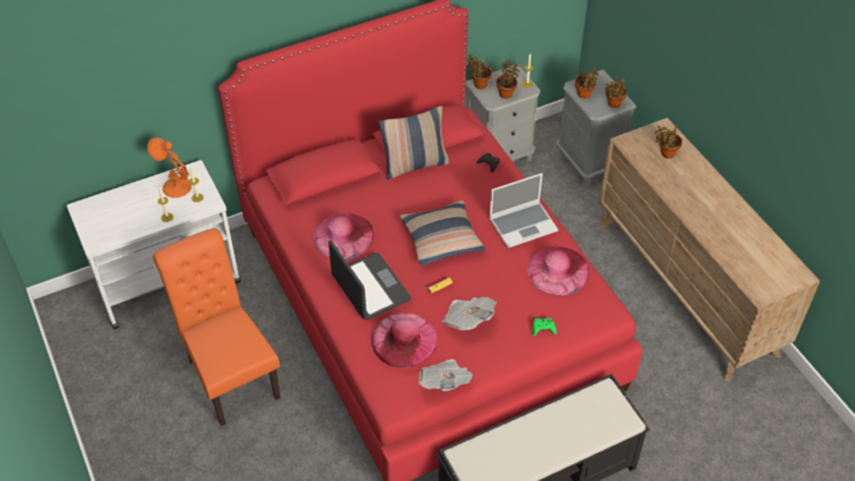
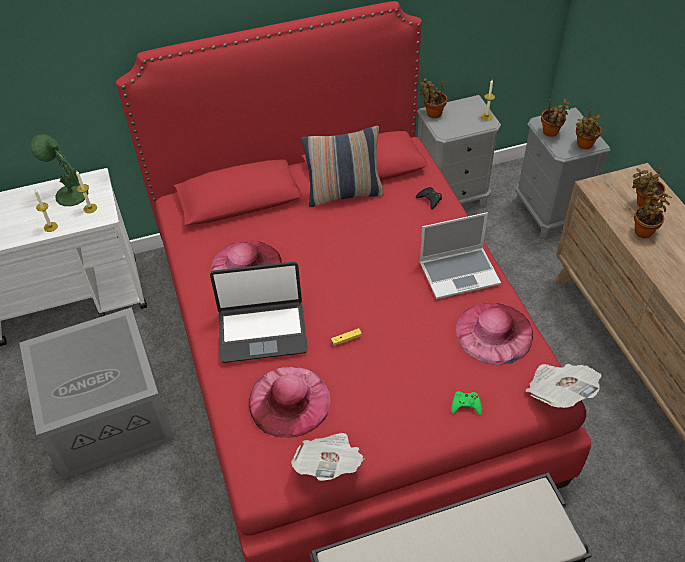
camera: 10 degrees right, 0 degrees up
orange table lamp [147,137,192,198] -> green table lamp [31,134,88,206]
orange chair [153,228,281,426] -> grey storage box [19,307,175,479]
laptop [328,239,411,320] -> laptop turned 105 degrees clockwise [210,262,308,363]
pillow [400,200,485,266] -> none
newspaper [442,297,497,330] -> newspaper moved to [525,364,602,408]
potted plant [496,60,520,99] -> potted plant moved to [634,187,672,238]

